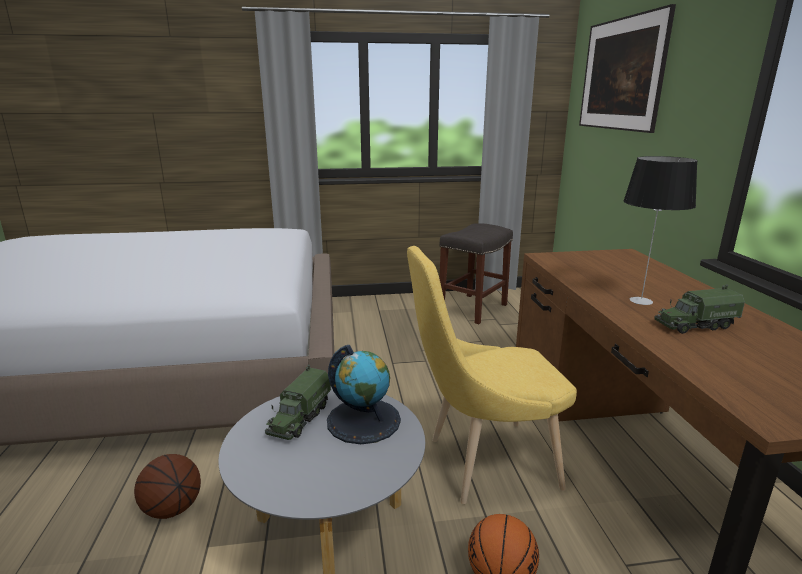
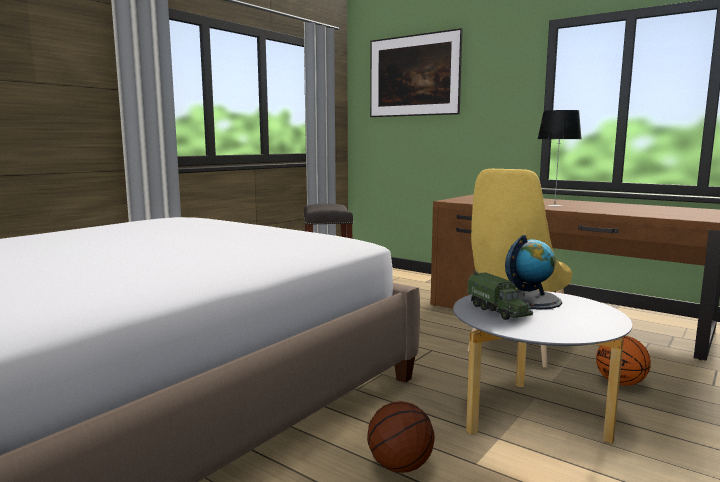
camera: 45 degrees left, 10 degrees down
toy truck [654,284,745,334] -> none

